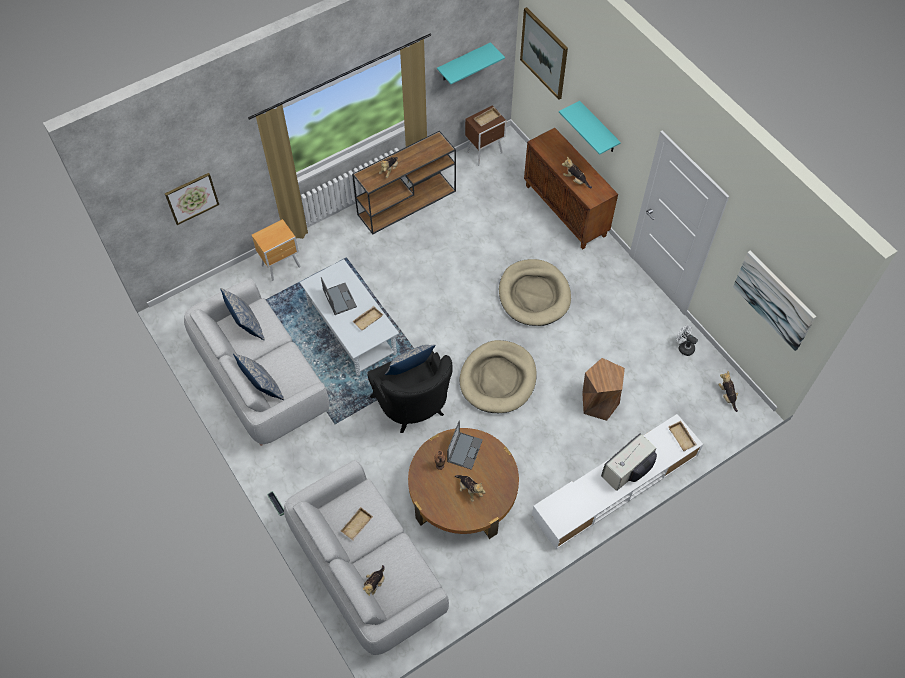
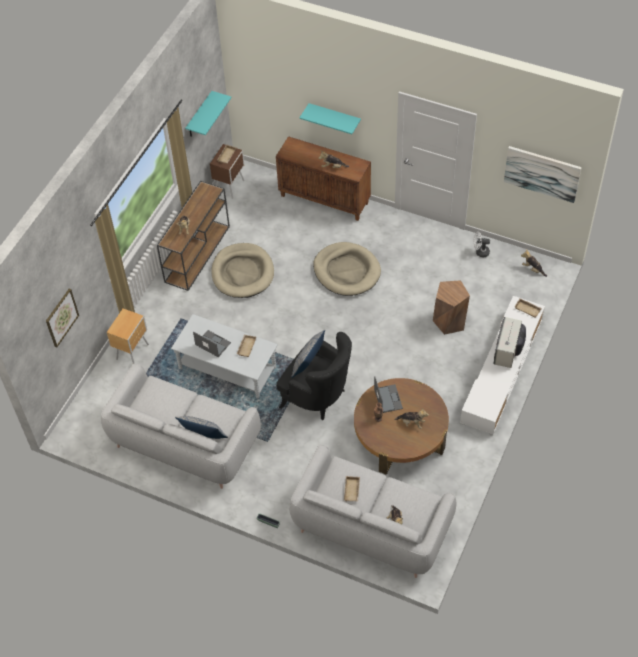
camera: 30 degrees left, 5 degrees down
pillow [220,288,265,340] -> none
beige dog bed [460,340,537,413] -> beige dog bed moved to [211,243,274,298]
picture [520,7,568,100] -> none

